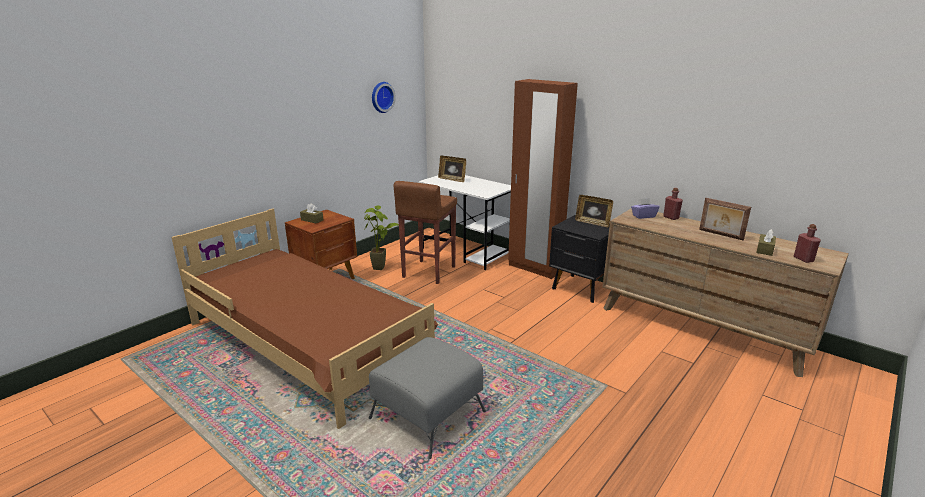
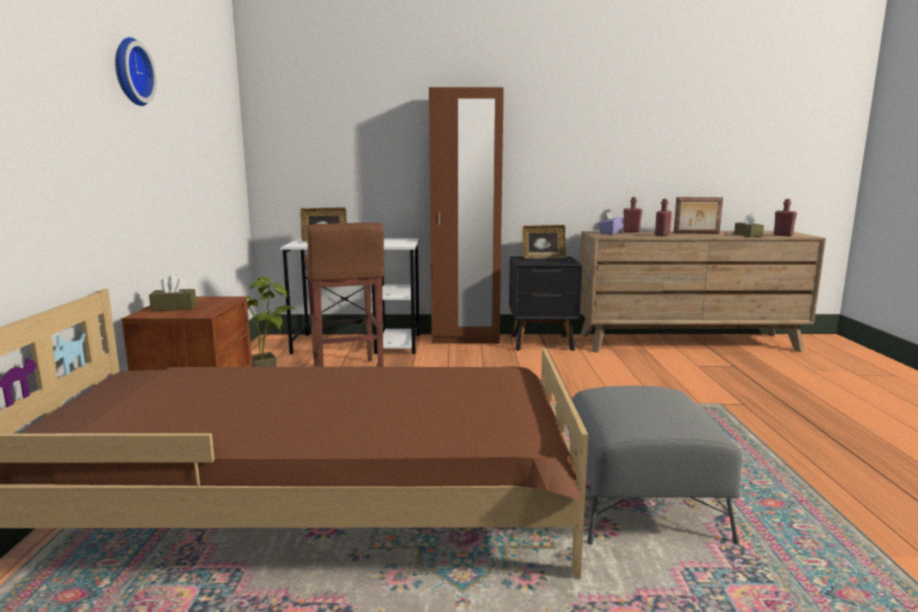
camera: 40 degrees left, 10 degrees down
wall clock [372,82,396,113] -> wall clock moved to [115,37,157,106]
none -> red bottle [655,199,672,236]

